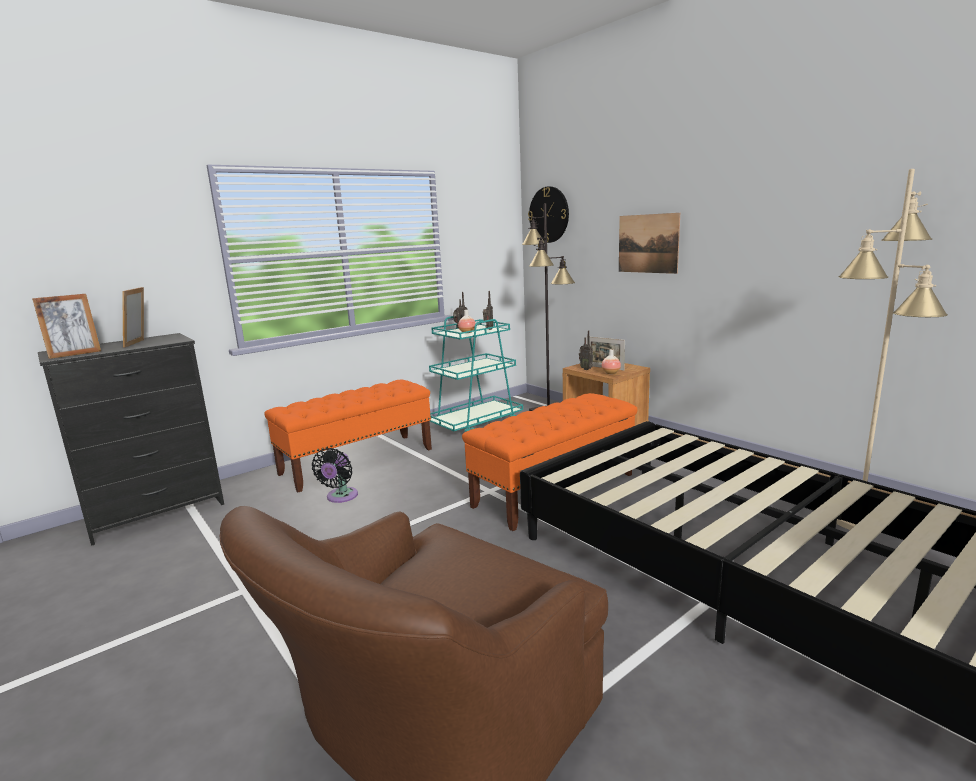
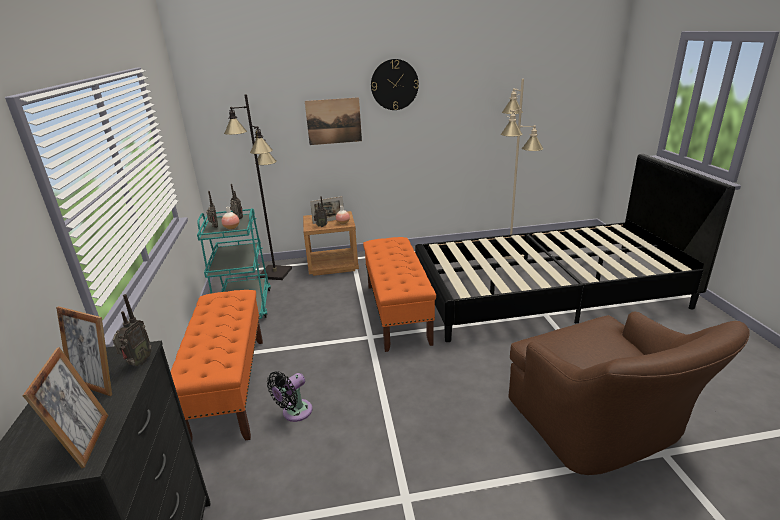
camera: 60 degrees left, 10 degrees up
black fan [312,448,358,503] -> black fan turned 90 degrees clockwise [267,372,312,422]
wall clock [528,186,569,243] -> wall clock moved to [371,59,419,110]
none -> radio [113,294,152,366]

